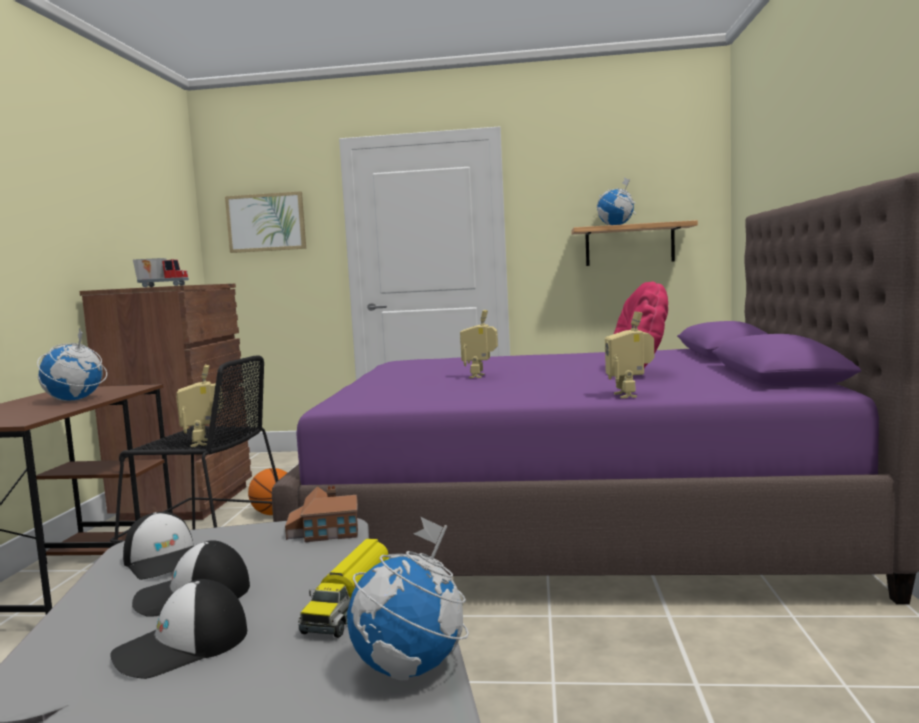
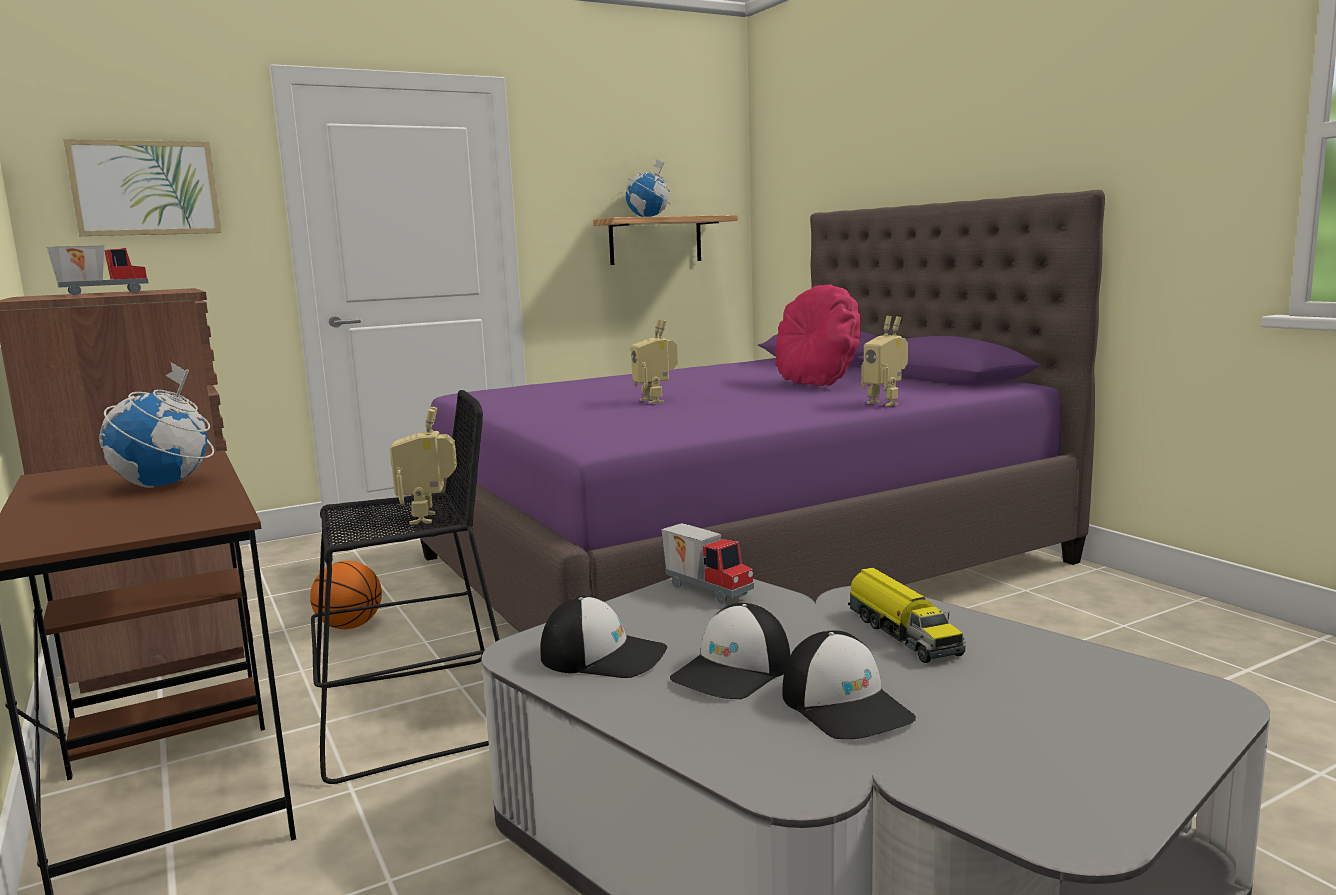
camera: 35 degrees left, 5 degrees up
cap [110,579,247,679] -> cap turned 45 degrees counterclockwise [782,631,916,739]
toy robot [176,365,223,447] -> toy robot turned 45 degrees clockwise [390,407,457,525]
toy house [285,486,358,542] -> toy truck [662,523,754,604]
globe [347,517,469,680] -> none

